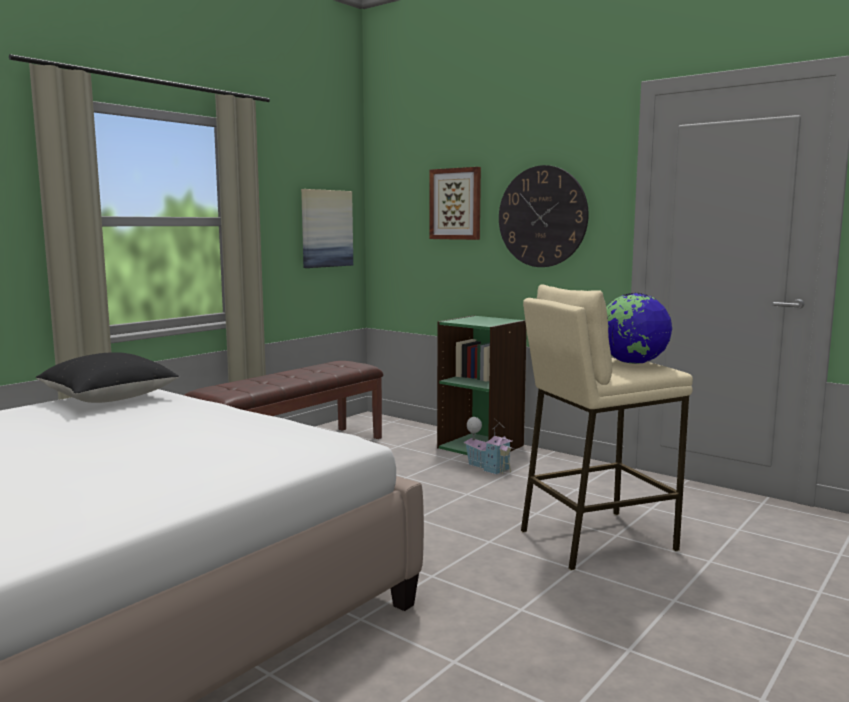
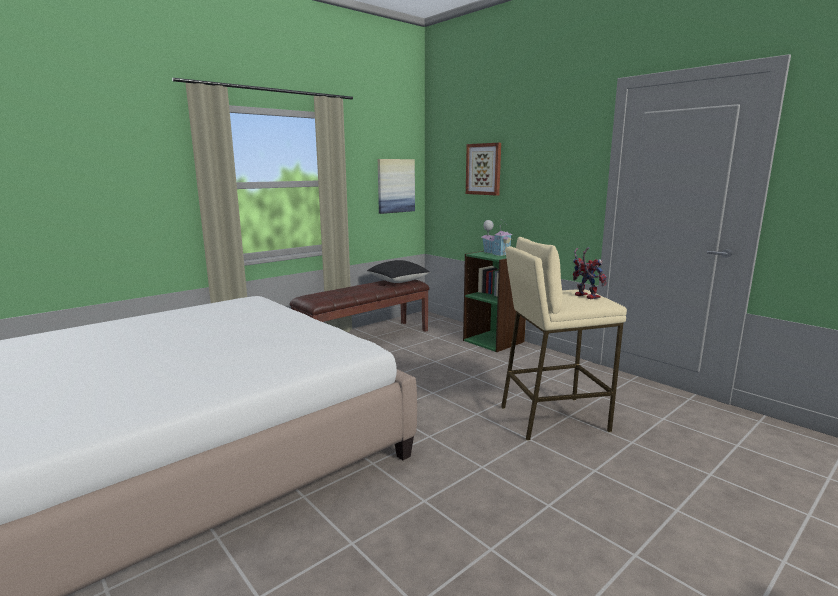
camera: 10 degrees right, 5 degrees up
black pillow [36,352,179,403] -> black pillow moved to [367,260,430,283]
toy house [463,417,514,475] -> toy house moved to [482,220,513,256]
wall clock [499,165,589,267] -> none
globe [606,293,672,364] -> toy robot [573,247,607,299]

